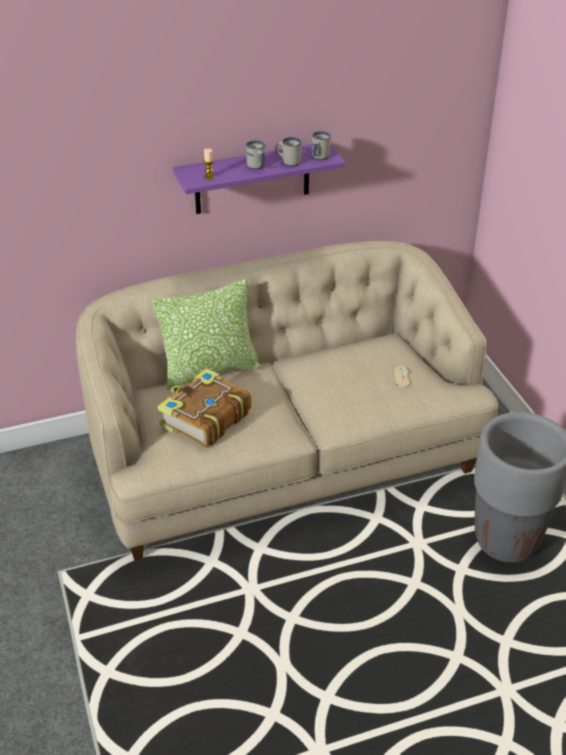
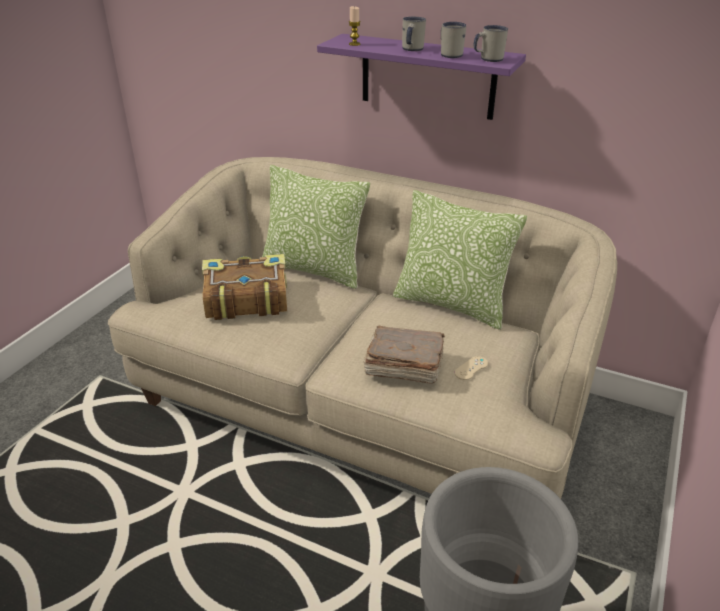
camera: 45 degrees right, 5 degrees down
none -> brown book [364,326,445,384]
none -> pillow [393,190,527,330]

